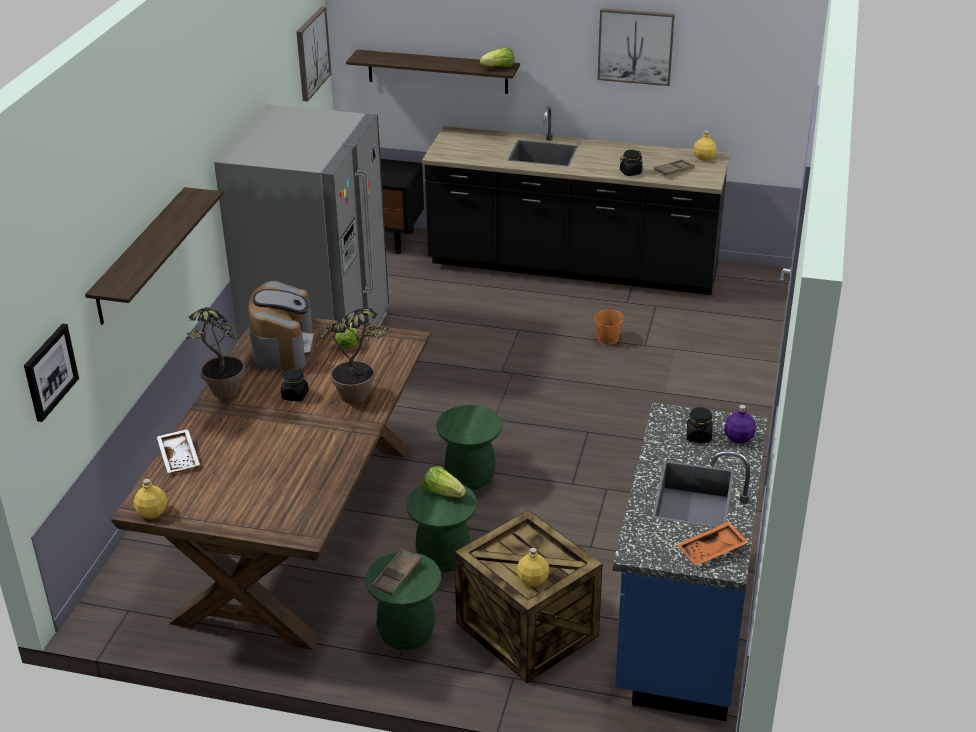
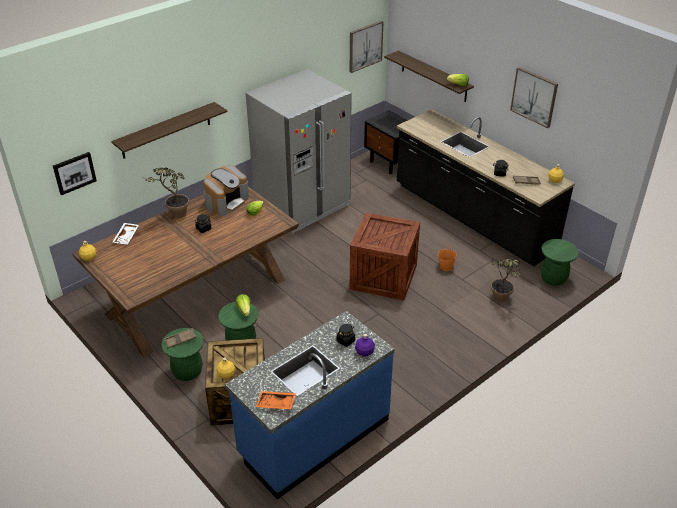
camera: 35 degrees right, 5 degrees up
potted plant [319,308,390,404] -> potted plant moved to [491,259,521,302]
green stool [436,405,502,490] -> green stool moved to [541,239,579,286]
none -> crate [350,212,420,300]

